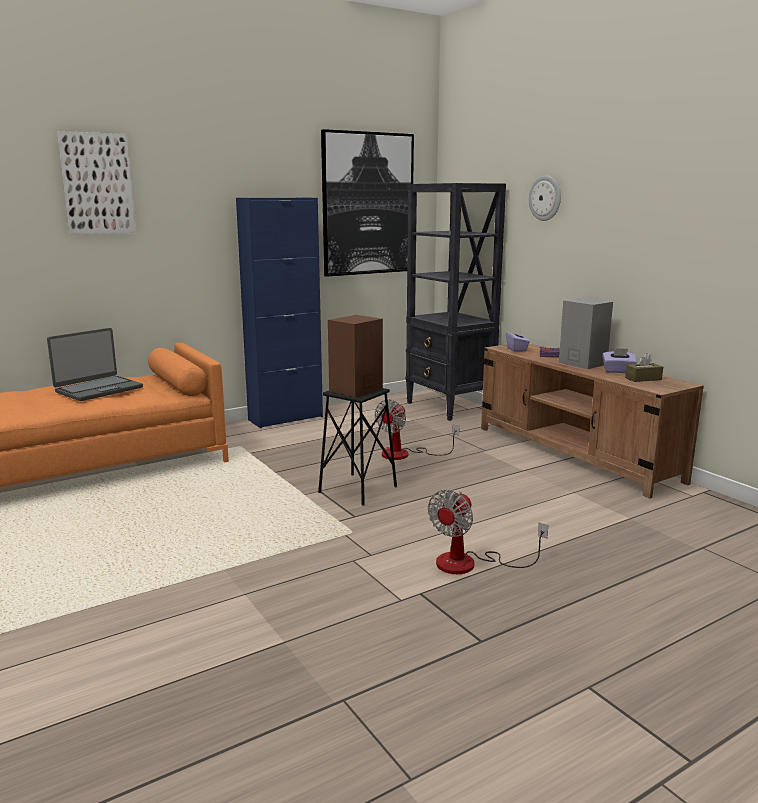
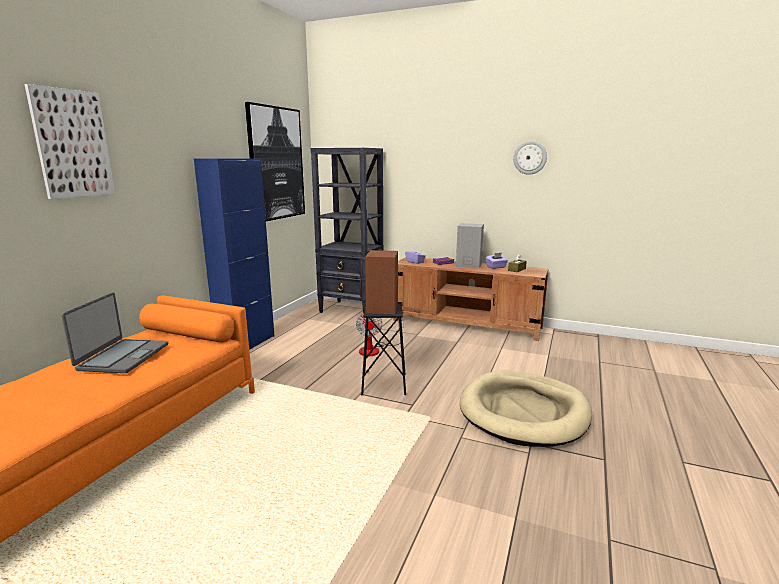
camera: 35 degrees left, 0 degrees up
fan [428,490,548,574] -> beige dog bed [460,371,592,447]
wall clock [529,175,561,221] -> wall clock moved to [513,141,547,175]

